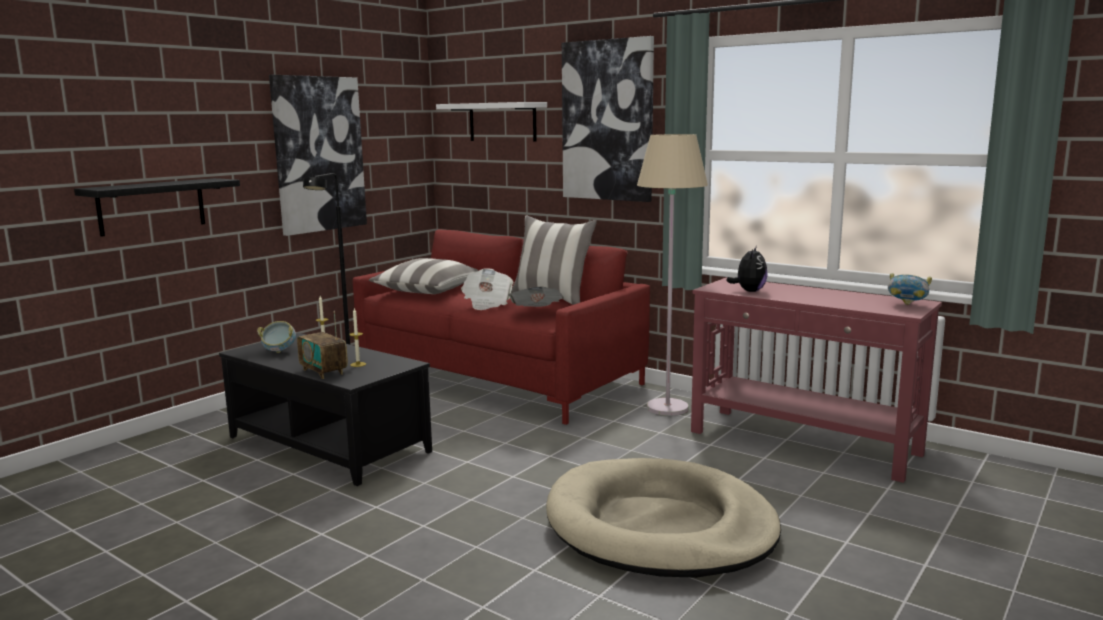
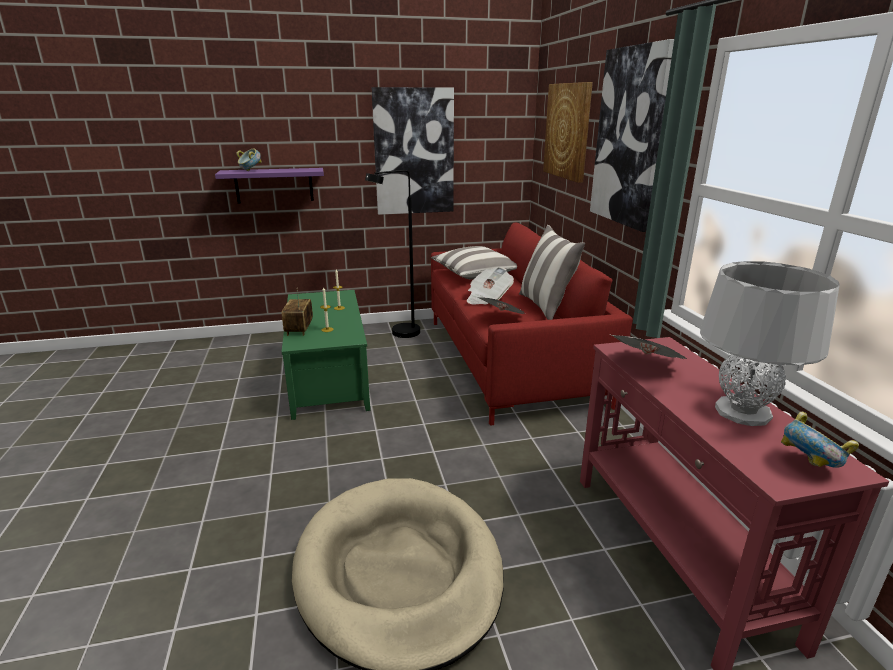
camera: 40 degrees right, 10 degrees up
black shelf [74,178,240,237] -> purple shelf [215,168,324,204]
black coffee table [219,333,432,486] -> green coffee table [282,290,370,420]
bowl [257,321,296,353] -> bowl moved to [236,149,262,171]
white shelf [436,102,547,142] -> picture [543,82,593,183]
beige floor lamp [637,134,708,416] -> none
plush toy [726,246,768,292] -> newspaper [609,334,687,359]
none -> grey table lamp [700,261,840,426]

